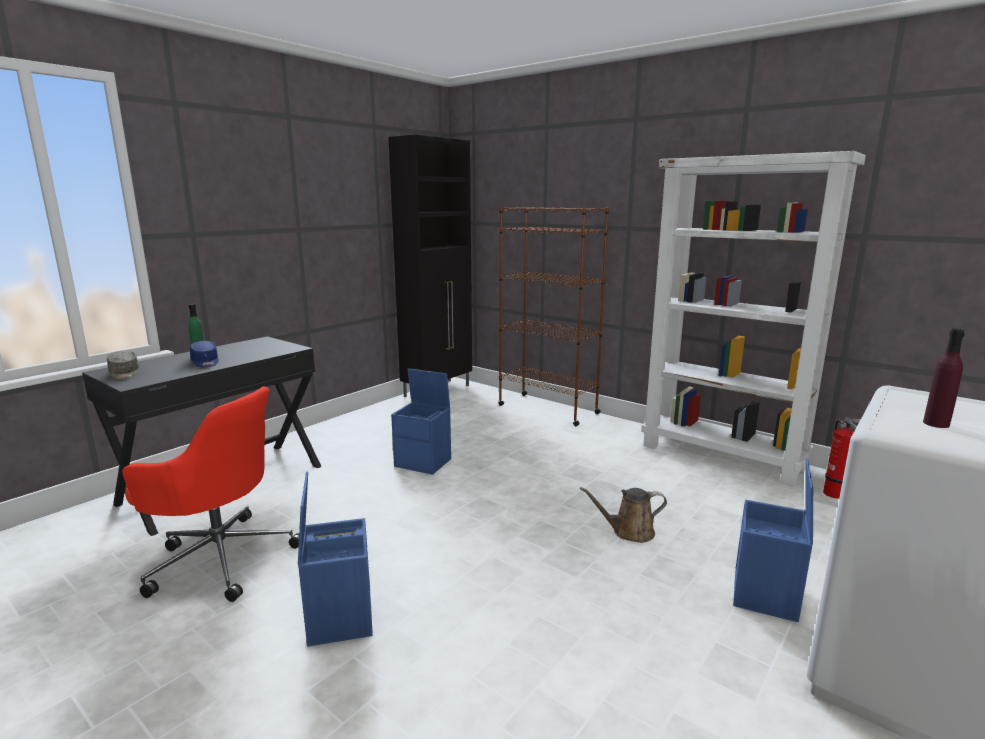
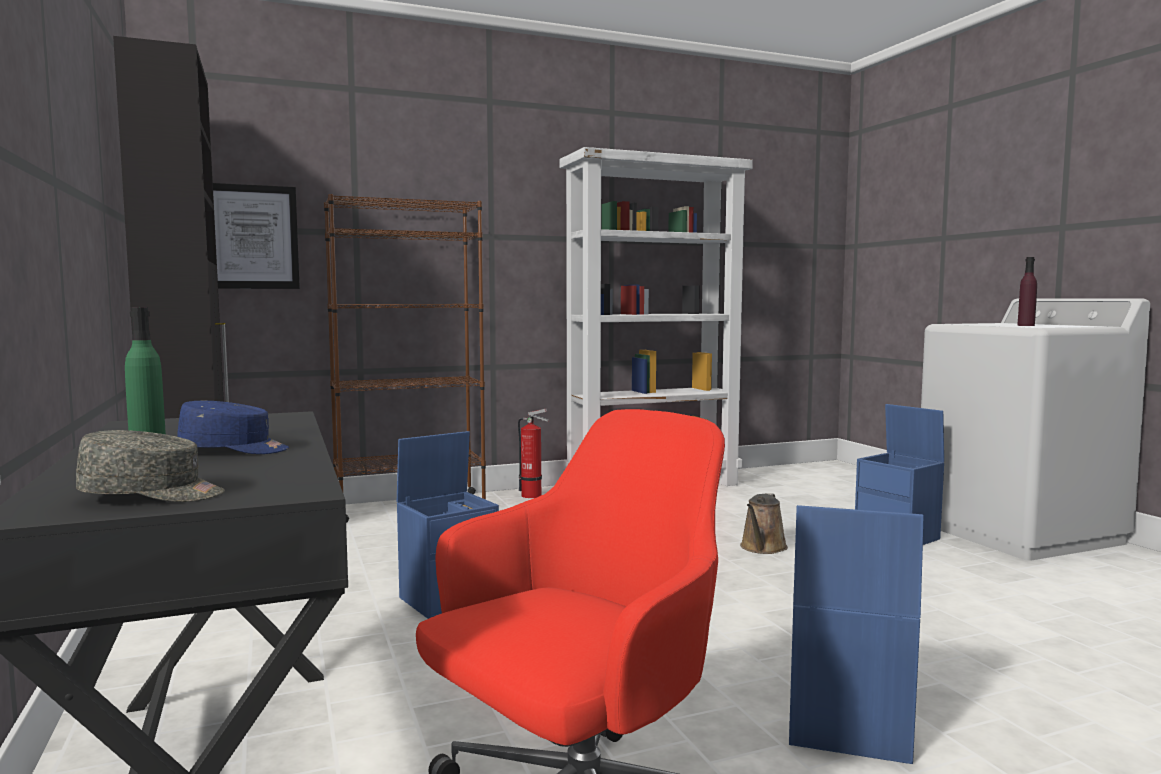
camera: 60 degrees left, 10 degrees down
fire extinguisher [823,417,861,499] -> fire extinguisher moved to [518,408,549,498]
none -> picture [213,183,300,289]

